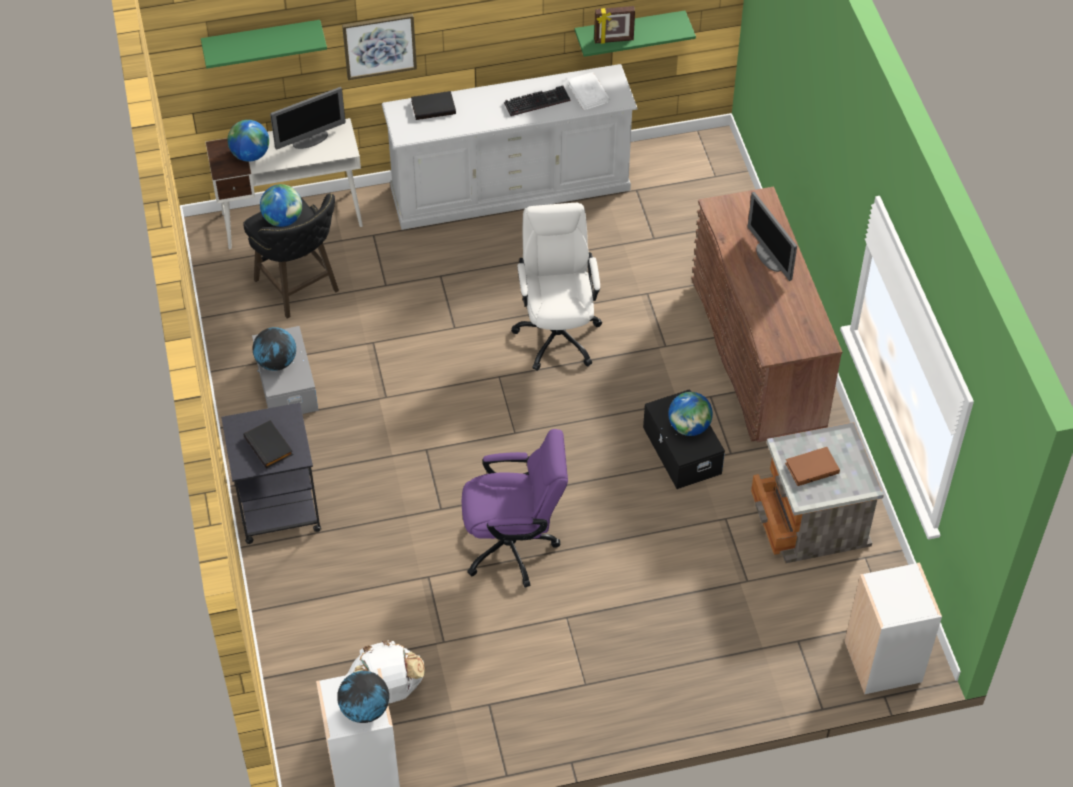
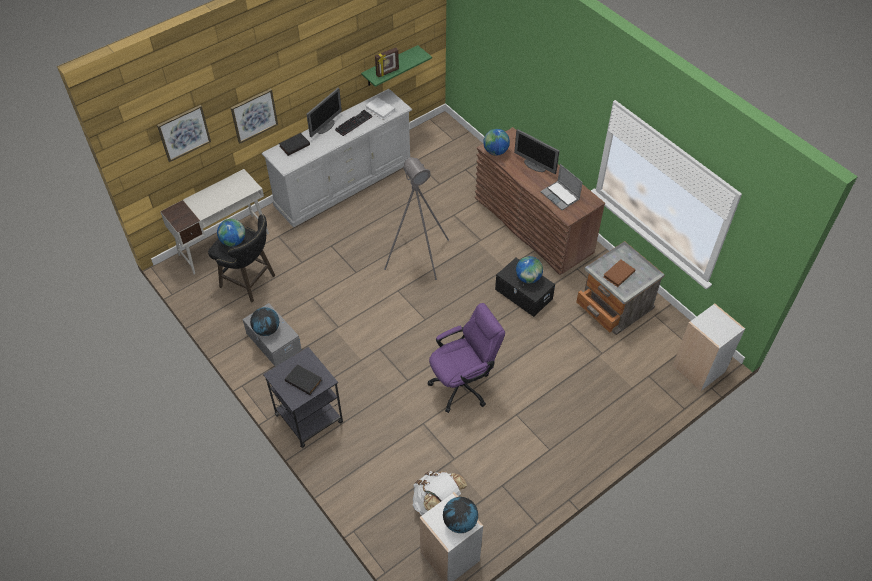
camera: 25 degrees left, 0 degrees up
green shelf [201,20,327,69] -> picture [157,105,211,162]
globe [228,120,269,162] -> globe moved to [483,129,510,155]
monitor [270,87,346,150] -> monitor moved to [307,88,342,137]
white office chair [511,203,602,371] -> grey floor lamp [384,157,449,280]
none -> laptop [541,164,583,210]

